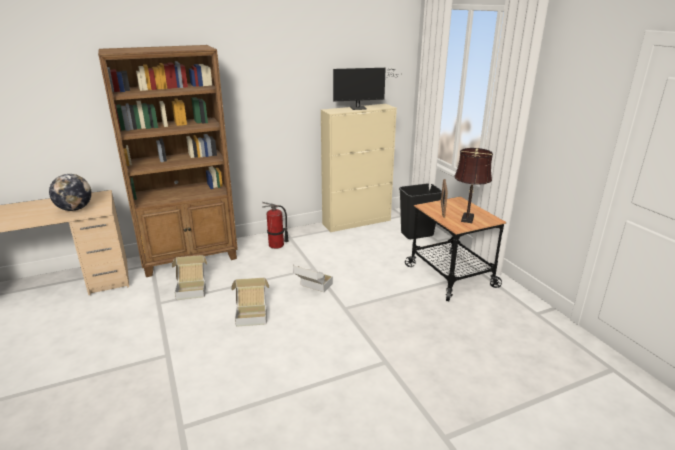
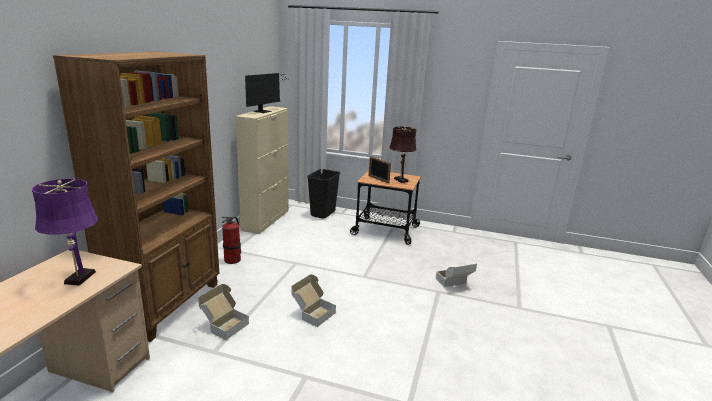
camera: 50 degrees left, 5 degrees down
globe [49,174,92,211] -> purple table lamp [32,179,98,286]
cardboard box [293,264,333,292] -> cardboard box moved to [436,263,477,287]

